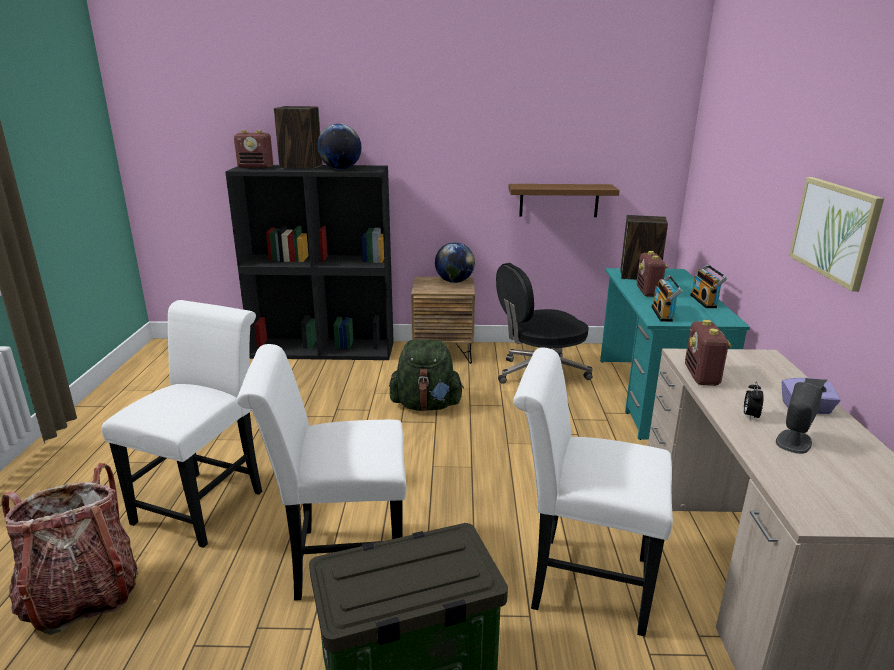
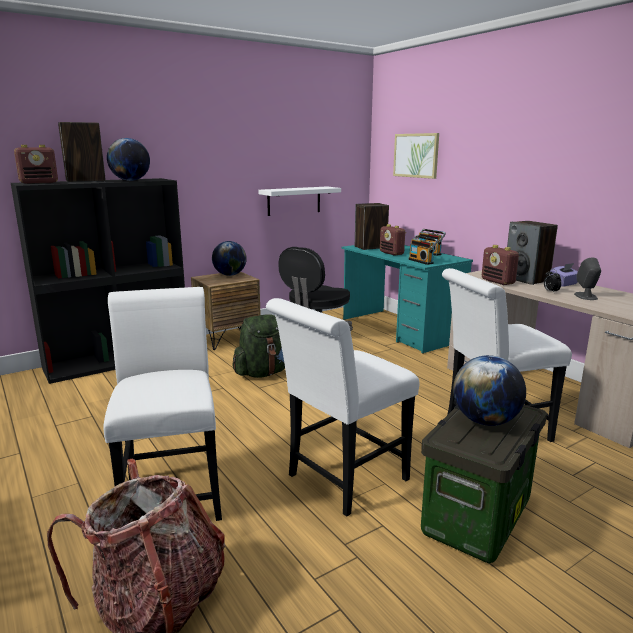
camera: 35 degrees left, 5 degrees down
brown shelf [508,184,620,217] -> white shelf [258,187,341,216]
picture [789,177,884,292] -> picture moved to [393,133,439,179]
none -> globe [453,355,526,426]
none -> speaker [507,221,558,285]

